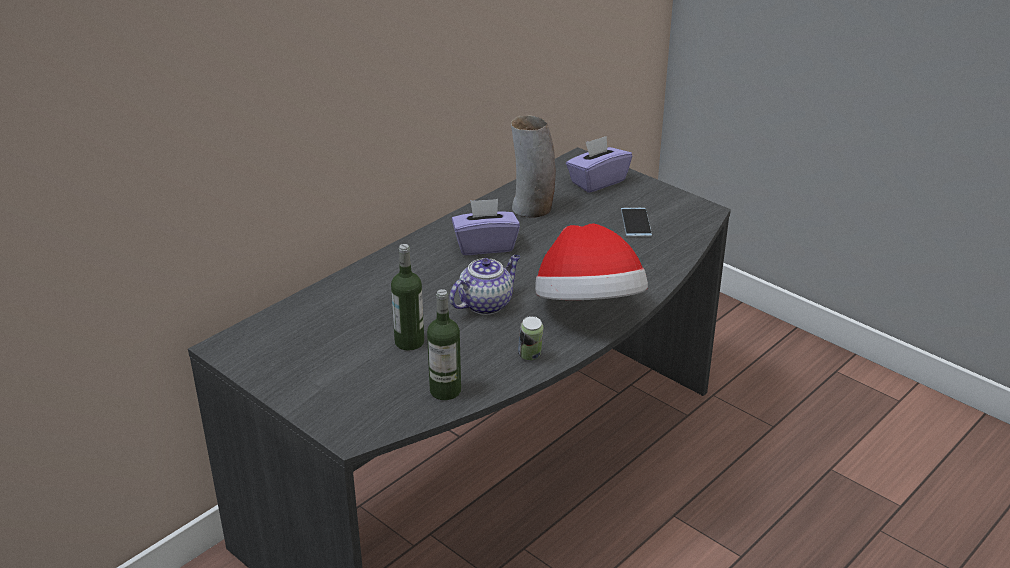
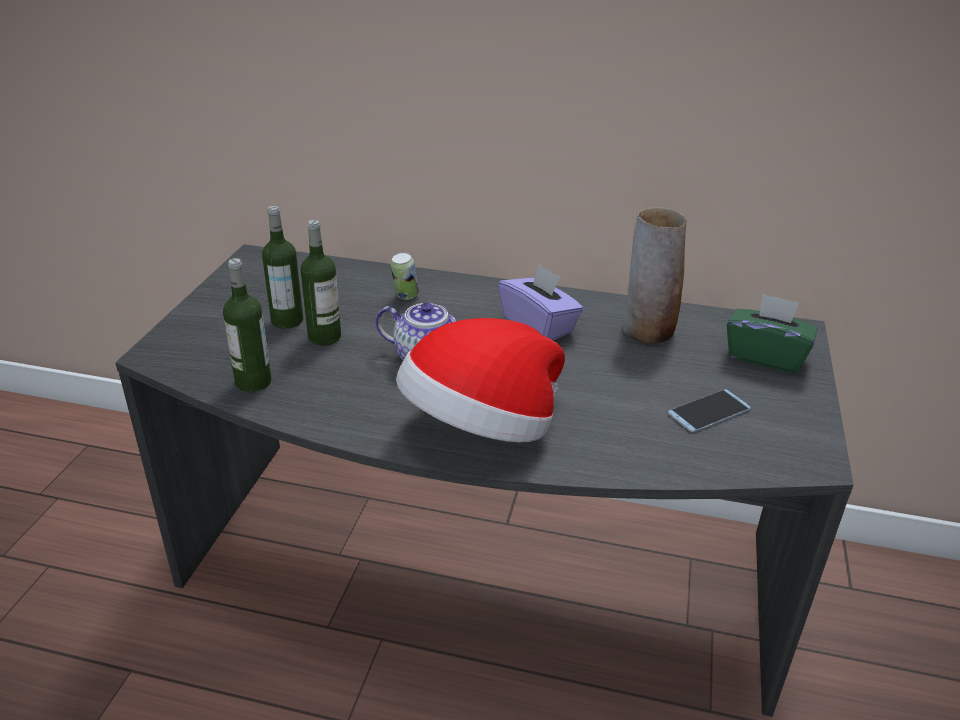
camera: 60 degrees right, 0 degrees up
can [518,316,544,360] -> can moved to [391,253,419,300]
purple tissue box [566,136,632,193] -> green tissue box [727,293,817,373]
none -> bottle [262,206,303,329]

